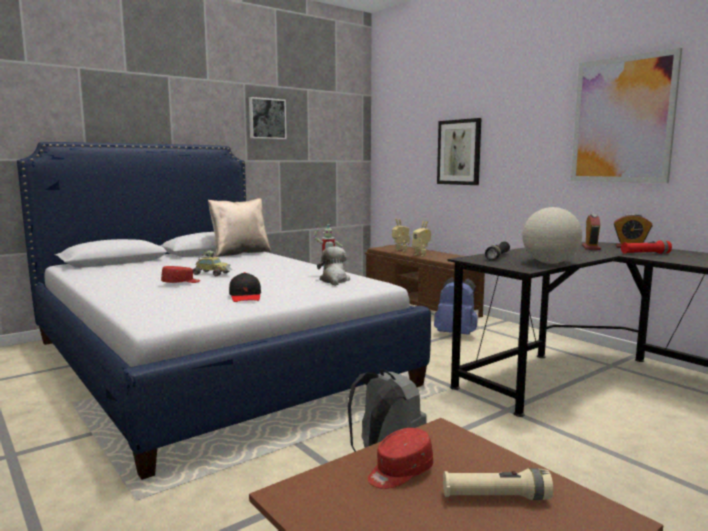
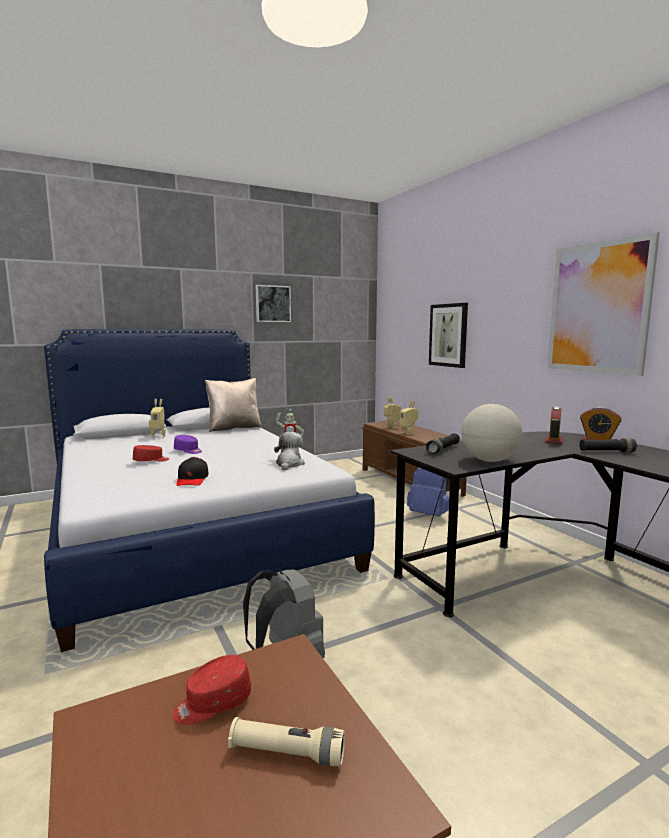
camera: 10 degrees right, 0 degrees up
toy car [193,250,233,276] -> purple cap [174,435,202,454]
red flashlight [621,240,672,254] -> black flashlight [579,438,637,452]
none -> toy robot [149,399,166,438]

